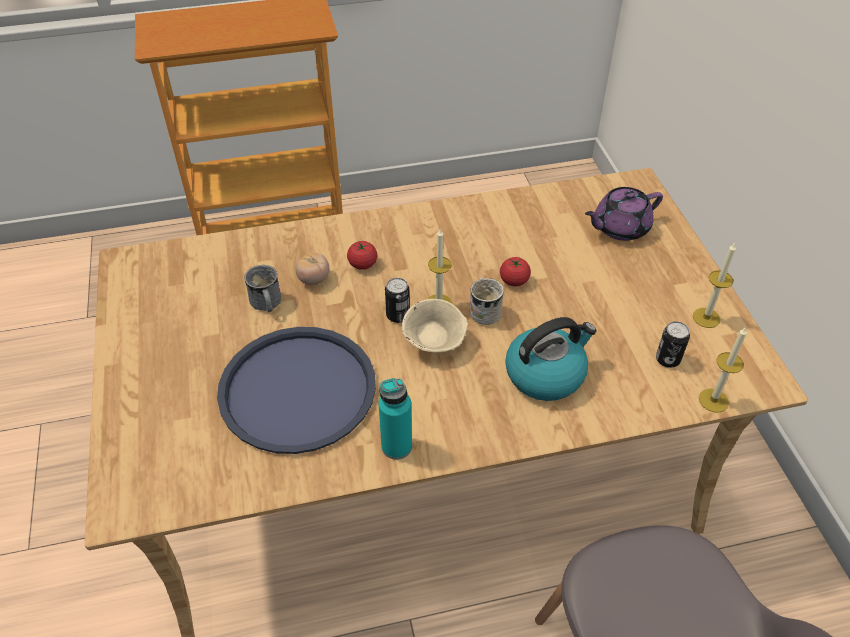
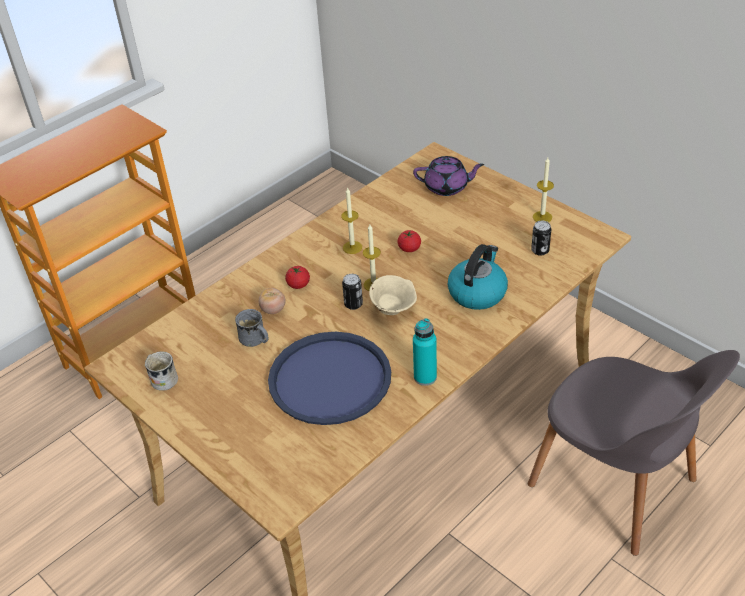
camera: 30 degrees left, 5 degrees down
white mug [469,277,504,325] -> white mug moved to [145,351,178,391]
purple teapot [585,187,663,241] -> purple teapot turned 120 degrees counterclockwise [413,156,484,196]
candle [699,328,747,413] -> candle moved to [341,187,362,254]

